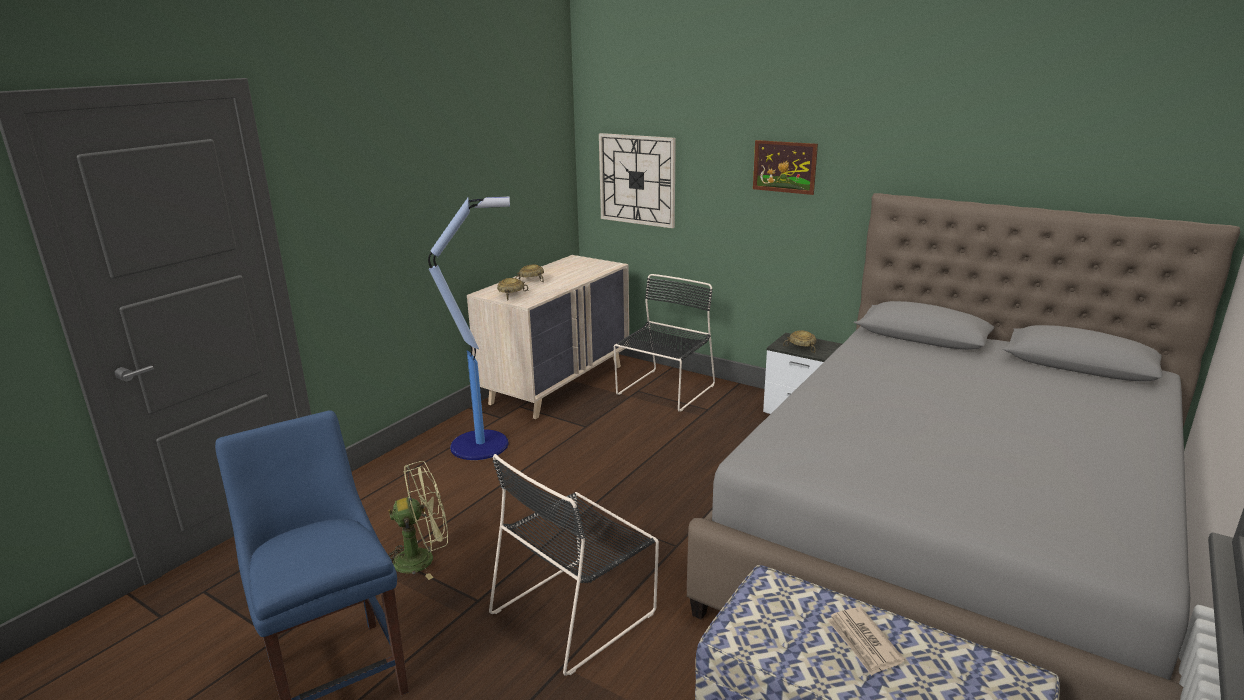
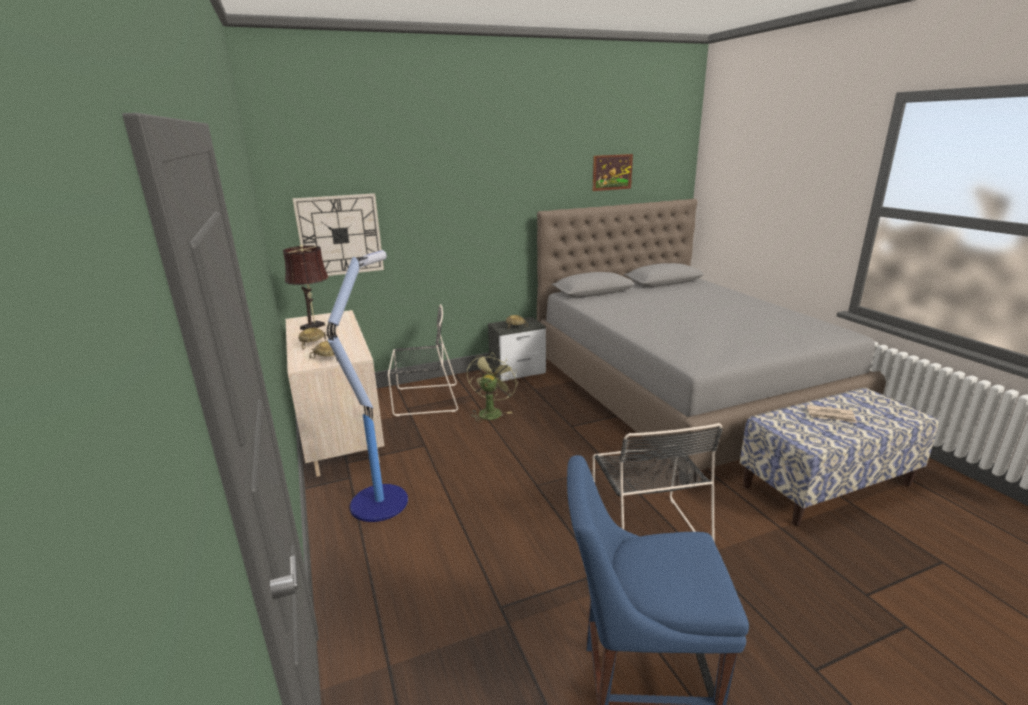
camera: 55 degrees left, 0 degrees up
green fan [388,461,448,580] -> green fan moved to [467,352,518,423]
black chair [614,274,715,412] -> black chair turned 105 degrees clockwise [388,304,458,416]
picture [753,140,818,195] -> picture moved to [593,154,633,191]
none -> brown table lamp [283,245,329,330]

